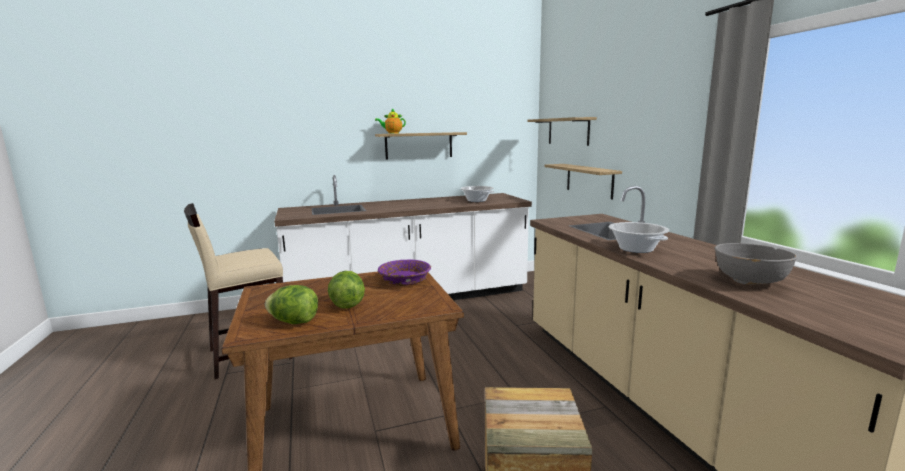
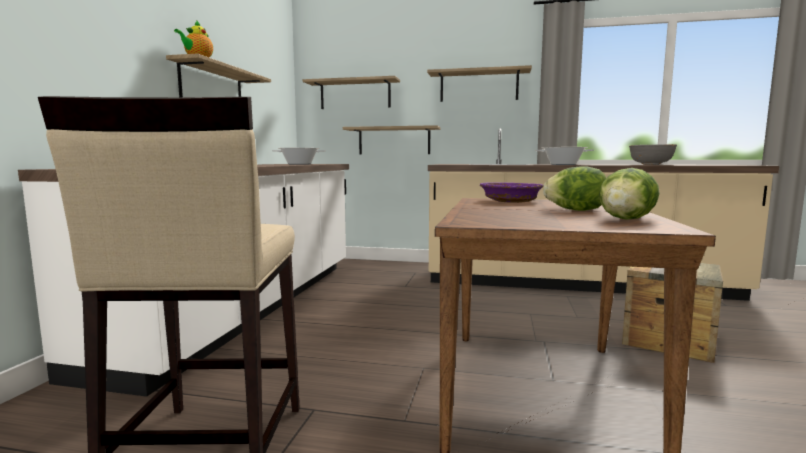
camera: 60 degrees left, 5 degrees down
none -> shelf [427,65,532,102]

